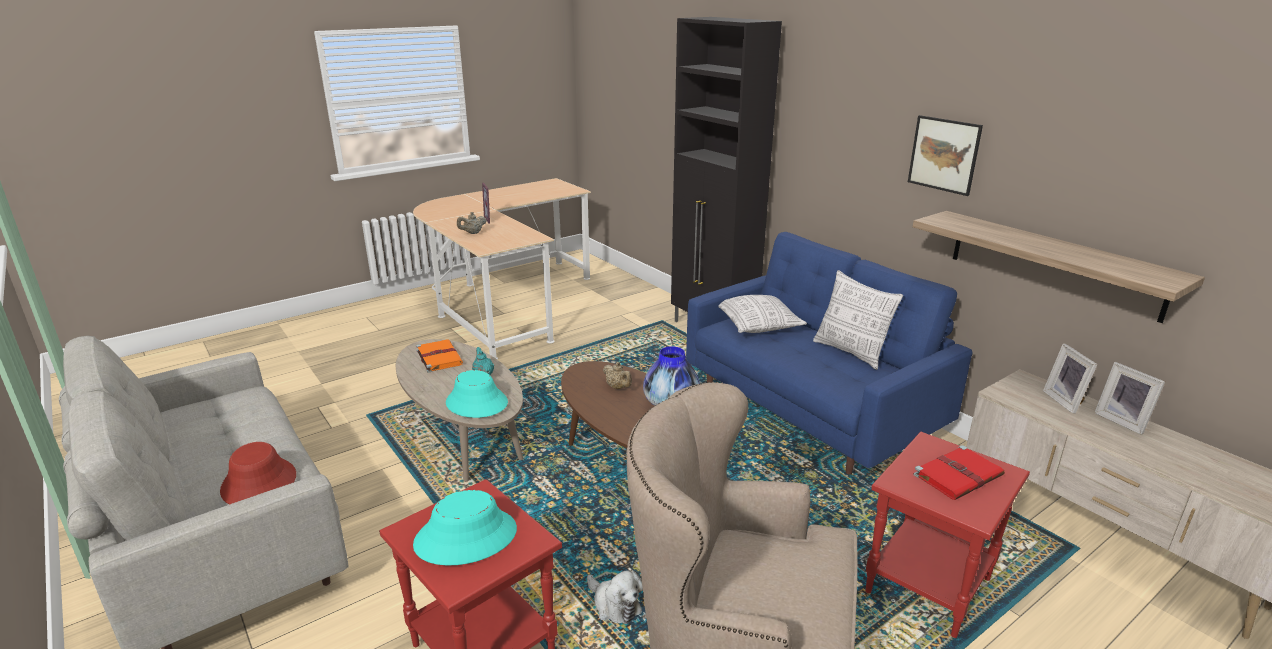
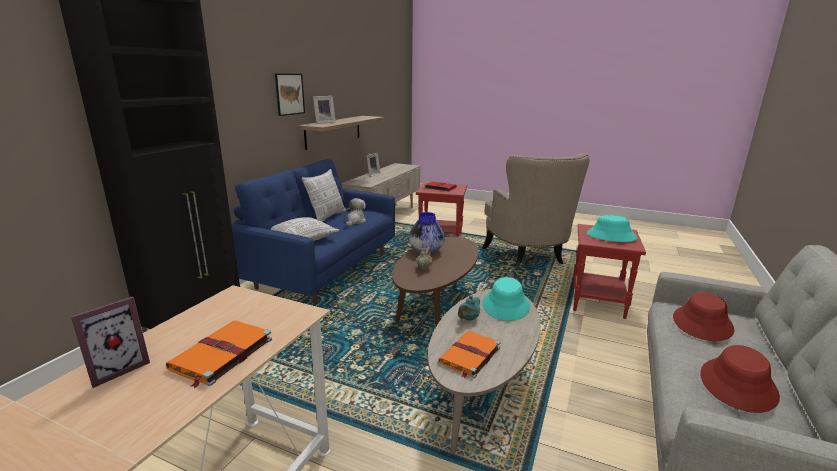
camera: 120 degrees left, 5 degrees down
beige teapot [457,212,487,234] -> orange book [166,321,272,388]
plush toy [587,571,643,624] -> plush toy moved to [346,198,366,226]
picture frame [1043,344,1098,414] -> picture frame moved to [313,96,336,123]
none -> red hat [700,345,780,413]

